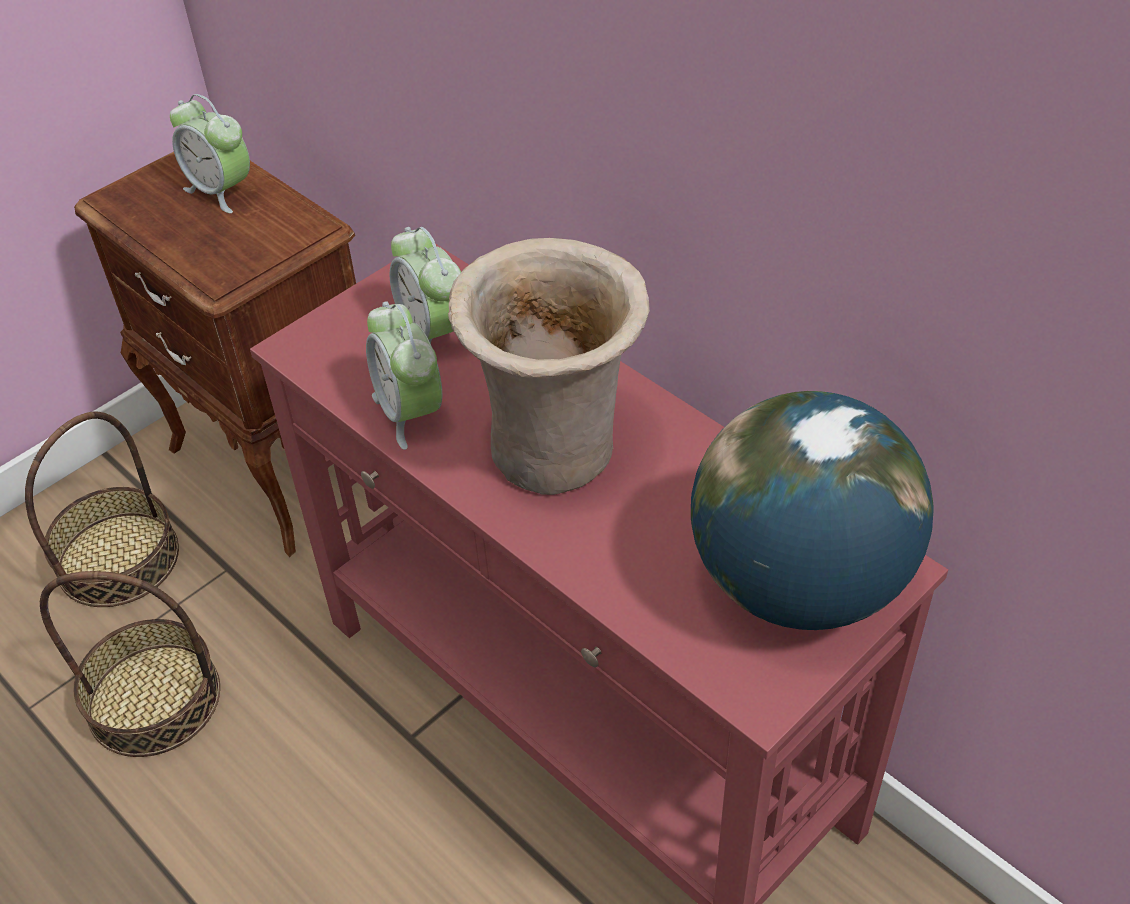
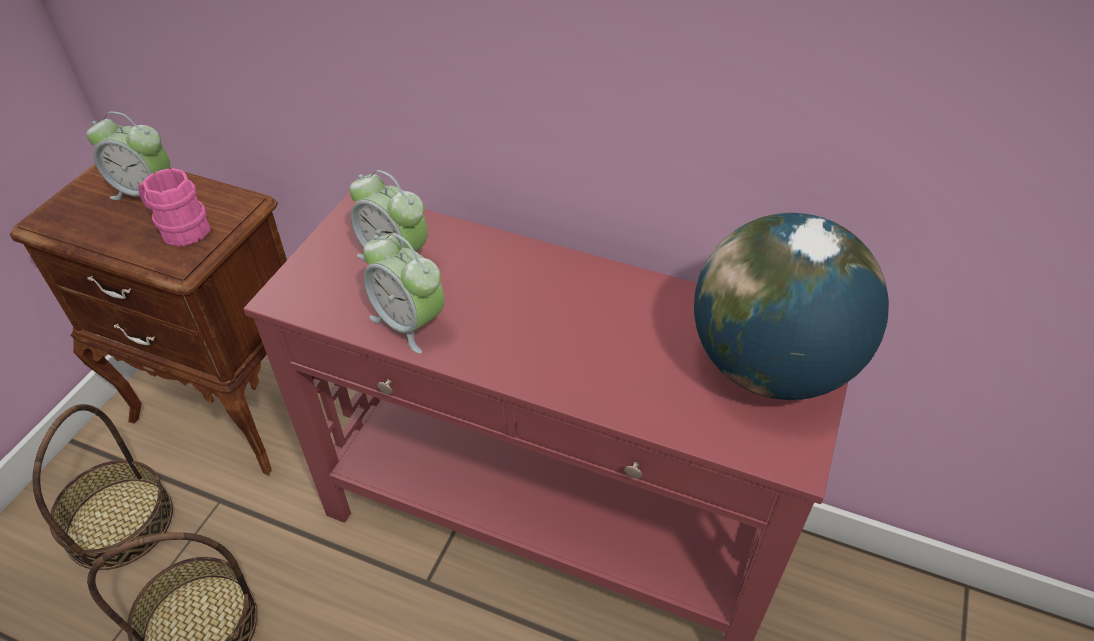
camera: 25 degrees left, 0 degrees up
beige vase [448,238,650,495] -> none
none -> pink mug [138,168,211,247]

